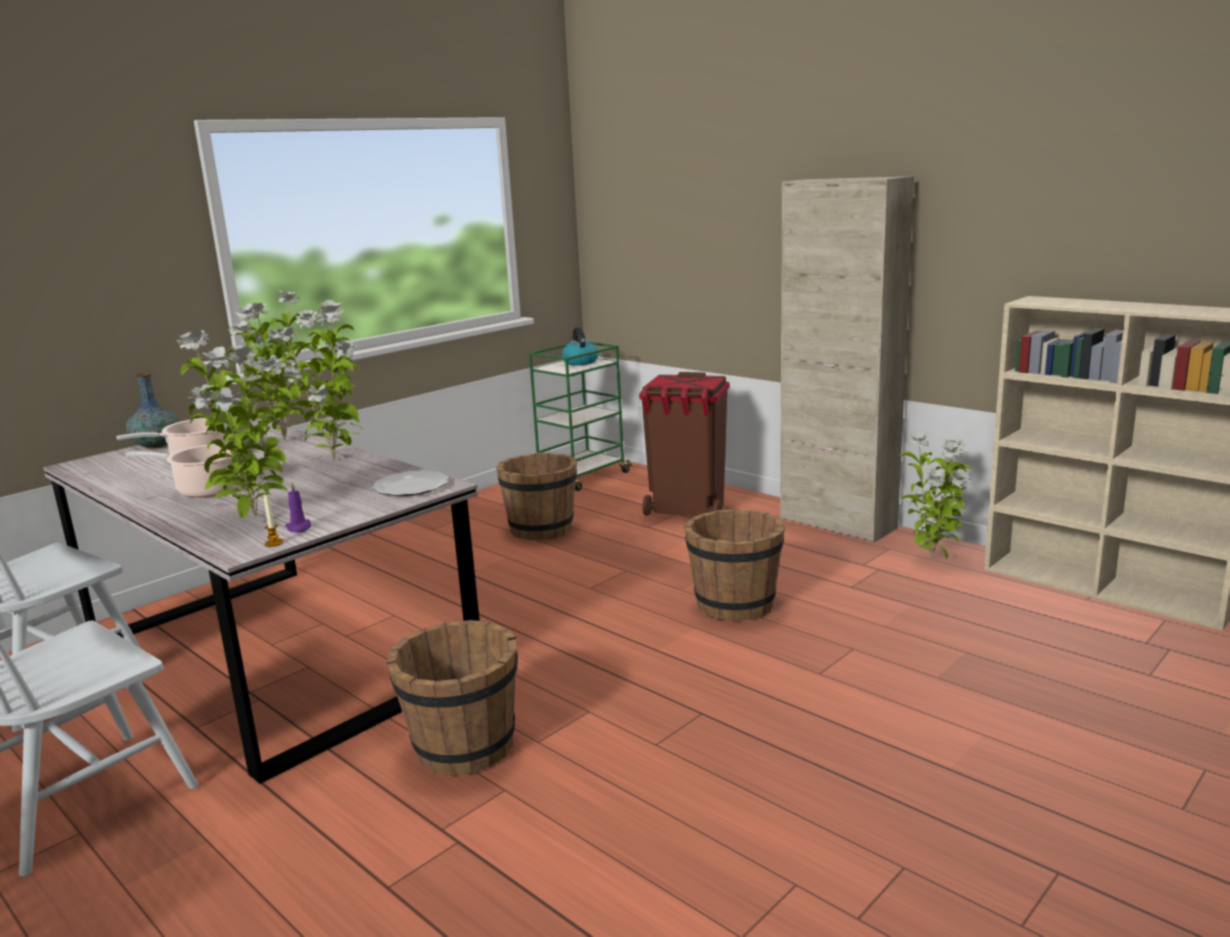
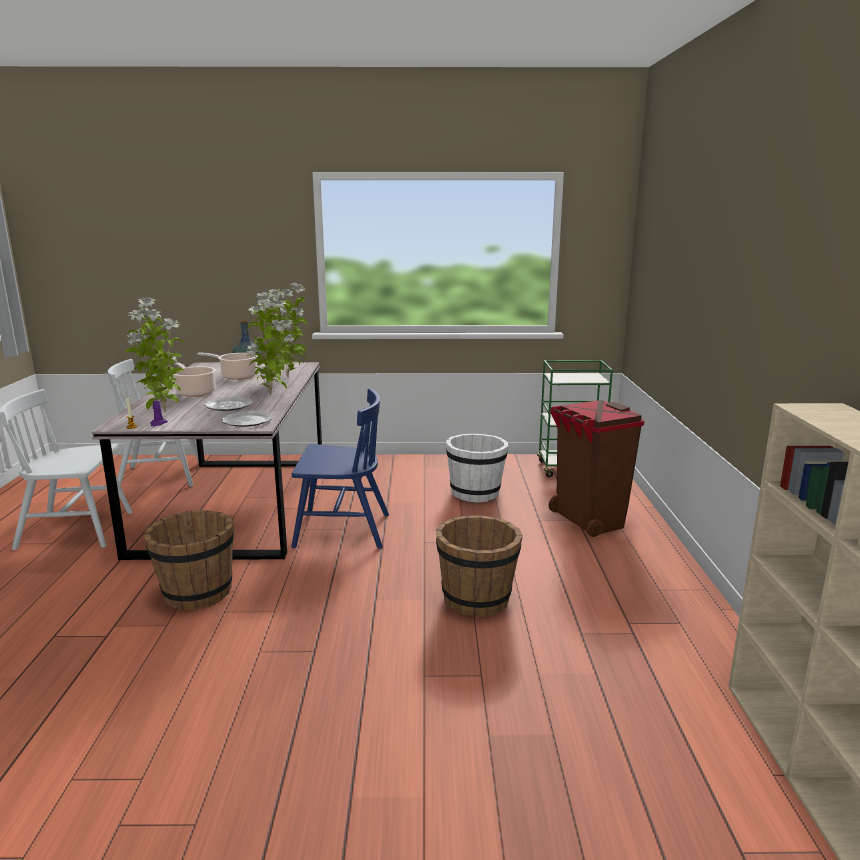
camera: 45 degrees right, 0 degrees up
brown bucket [496,453,577,540] -> white bucket [446,434,508,503]
kettle [561,327,599,366] -> none
beige cabinet [780,176,914,543] -> none
potted plant [899,432,971,560] -> none
none -> plate [205,397,253,411]
none -> blue chair [291,389,389,549]

